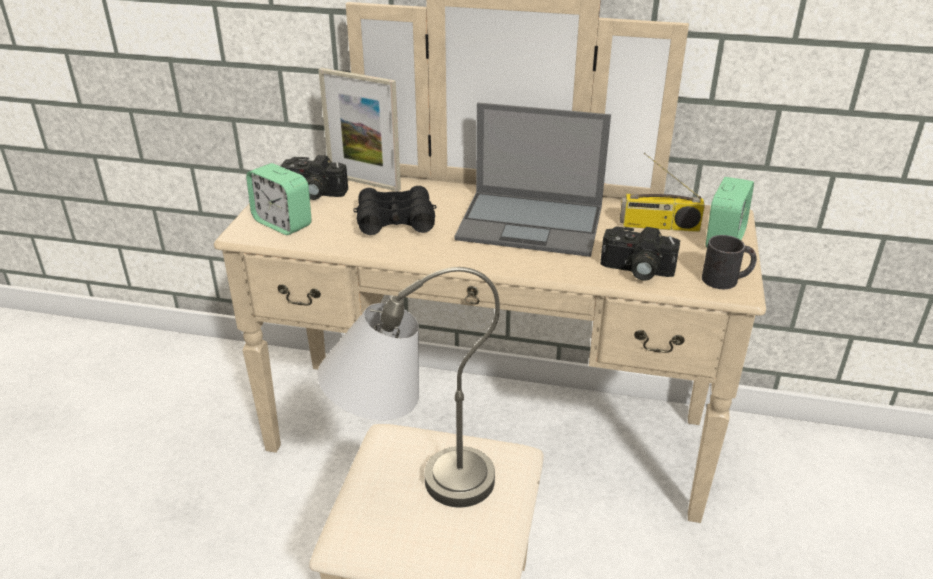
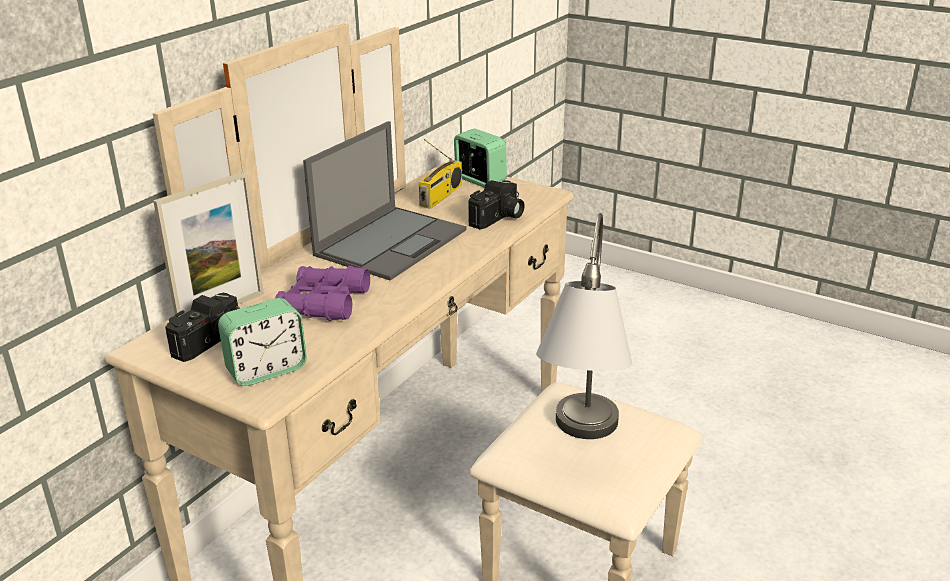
camera: 70 degrees left, 5 degrees down
black binoculars [353,186,437,235] -> purple binoculars [275,266,370,321]
black mug [702,235,757,289] -> none

